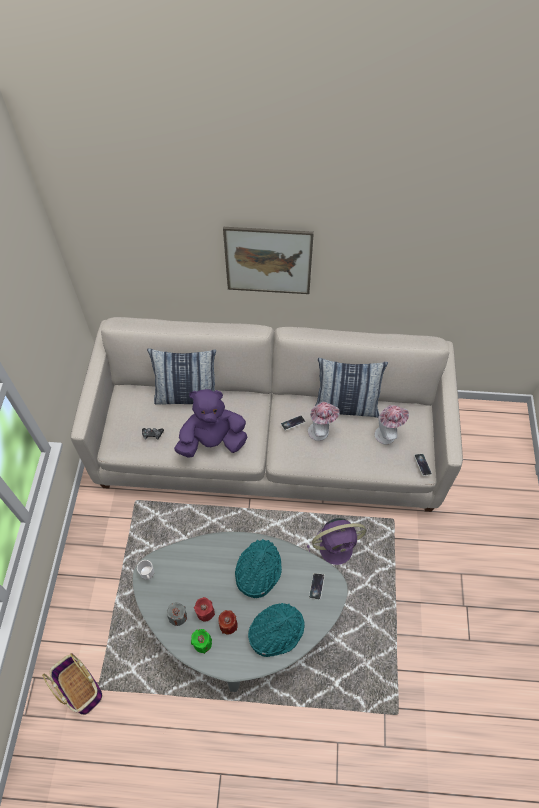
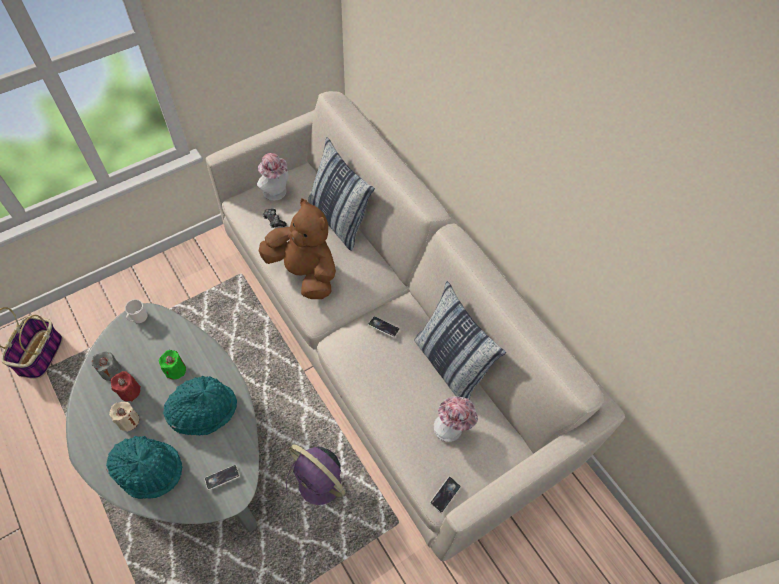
camera: 50 degrees right, 0 degrees up
purple plush toy [174,389,247,458] -> brown plush toy [259,198,336,299]
green candle [191,629,212,654] -> green candle moved to [159,350,186,380]
red candle [218,610,238,634] -> beige candle [109,402,139,432]
picture [223,227,314,294] -> none
hat [308,402,340,441] -> hat moved to [257,153,289,201]

